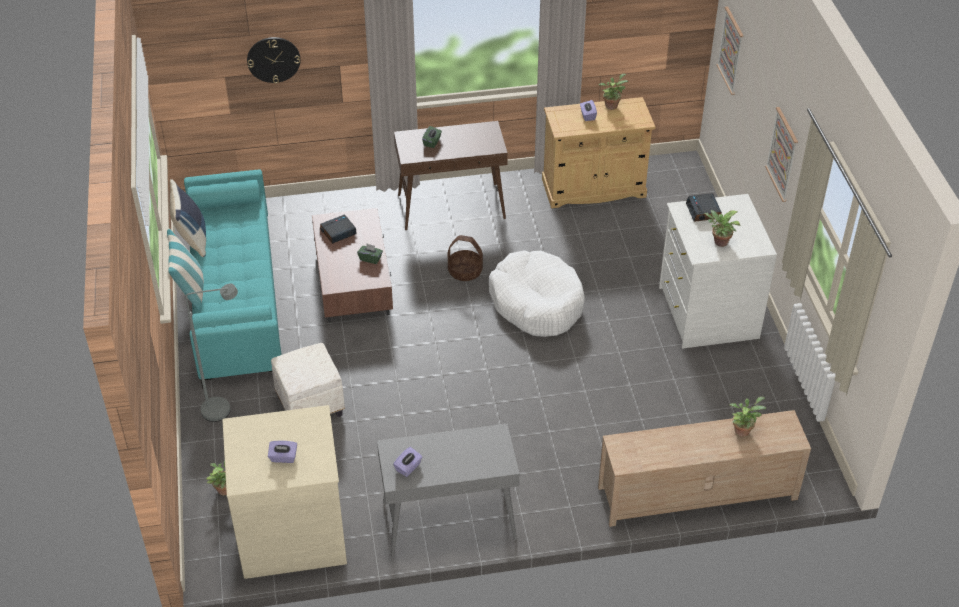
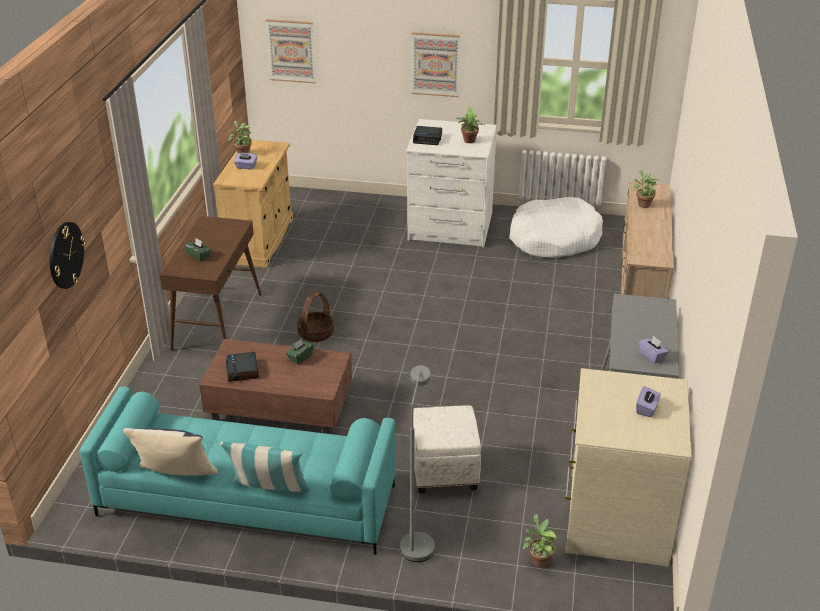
camera: 70 degrees left, 10 degrees down
white dog bed [489,250,585,337] -> white dog bed moved to [509,197,603,258]

